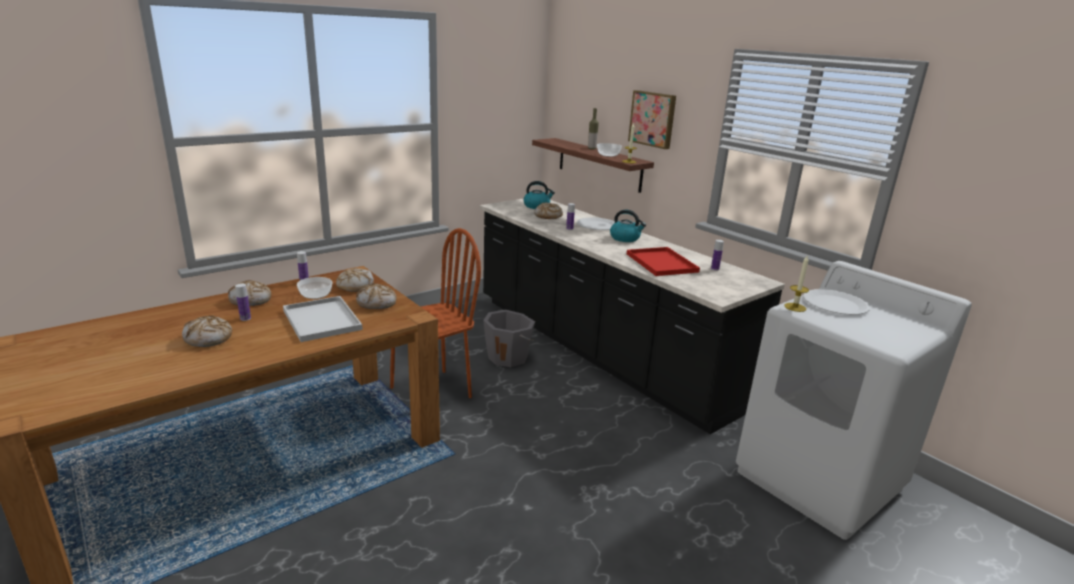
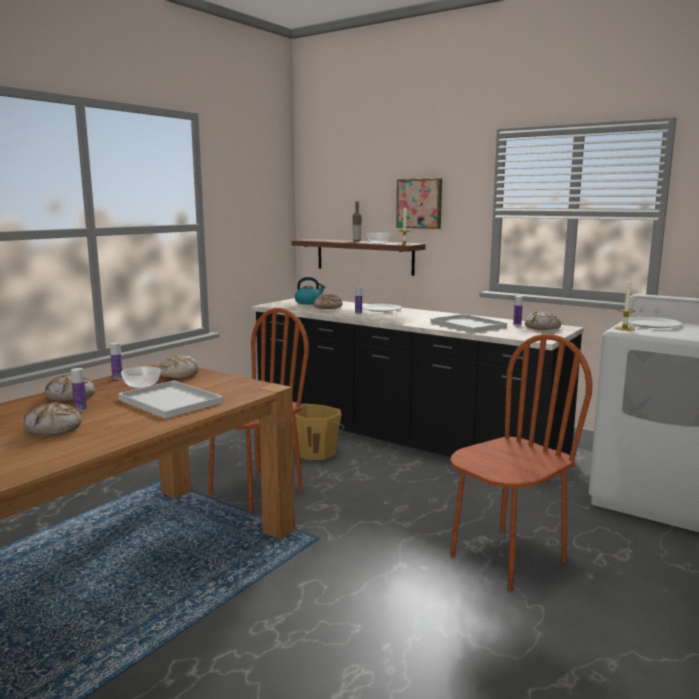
camera: 15 degrees left, 10 degrees down
bread [356,283,397,309] -> bread moved to [525,311,561,330]
grey bucket [483,310,535,367] -> orange bucket [293,403,345,460]
kettle [610,210,646,242] -> none
red tray [627,247,700,276] -> white tray [430,314,507,333]
none -> brown chair [450,334,592,591]

